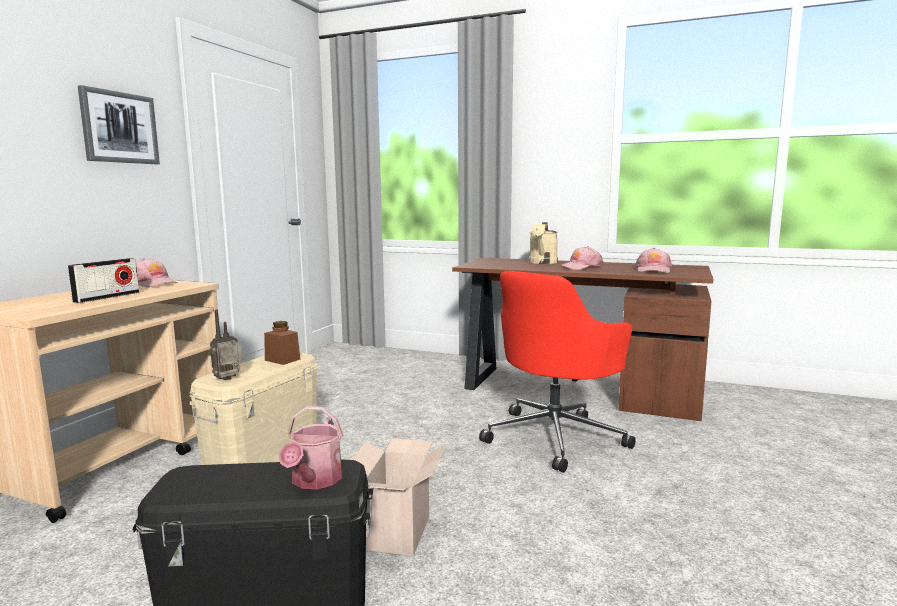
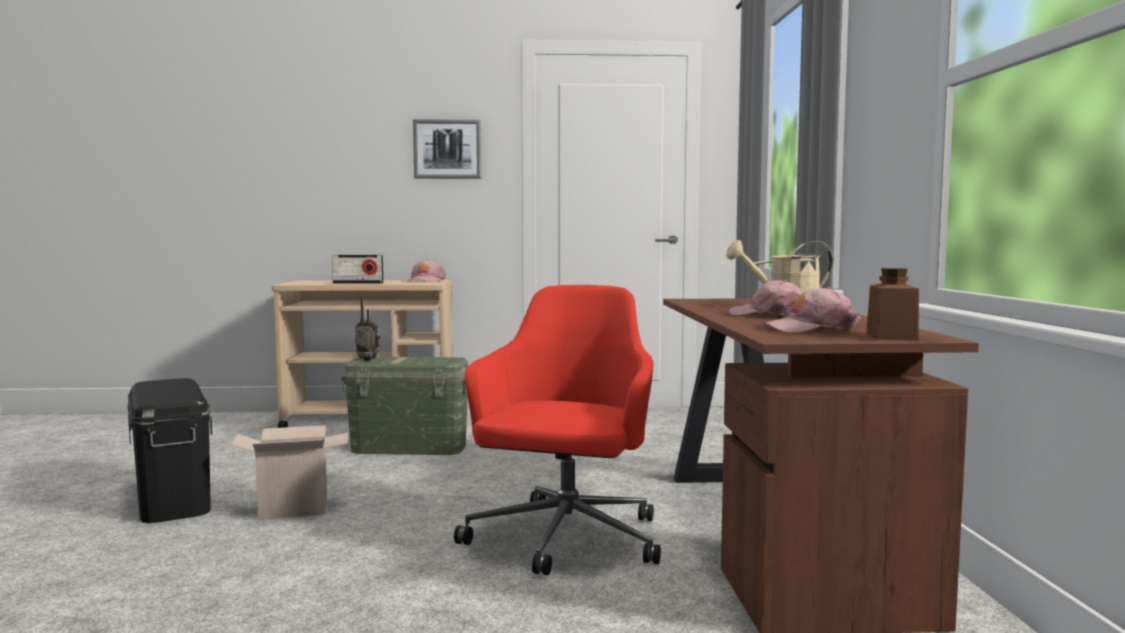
camera: 65 degrees right, 5 degrees down
beige storage box [189,352,317,465] -> green storage box [341,357,468,455]
brown jar [264,321,300,365] -> brown jar moved to [866,268,919,341]
watering can [278,406,343,489] -> none
red office chair [479,271,636,473] -> red office chair turned 90 degrees clockwise [454,285,661,575]

